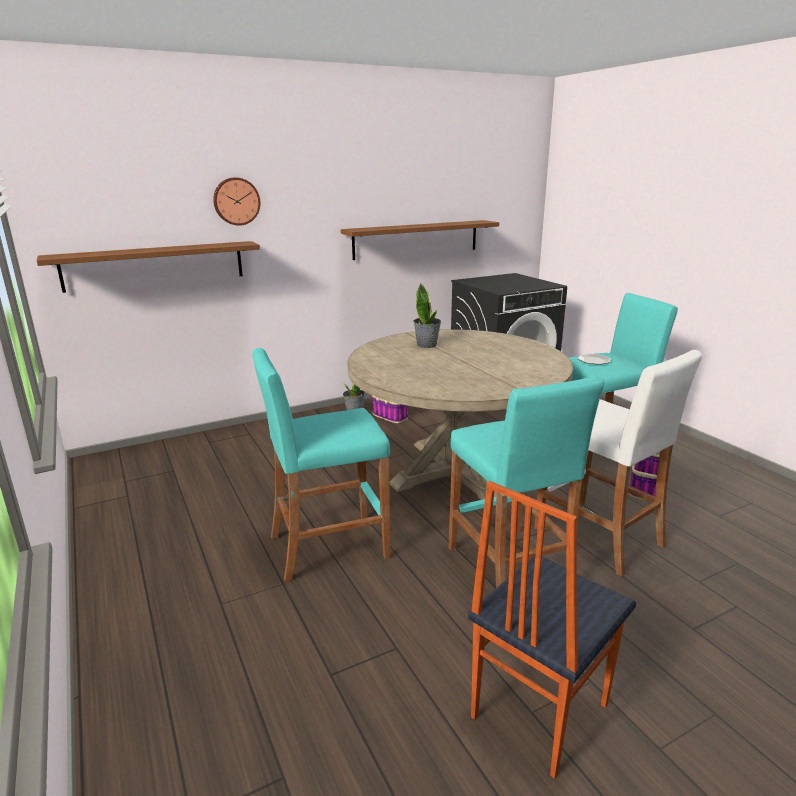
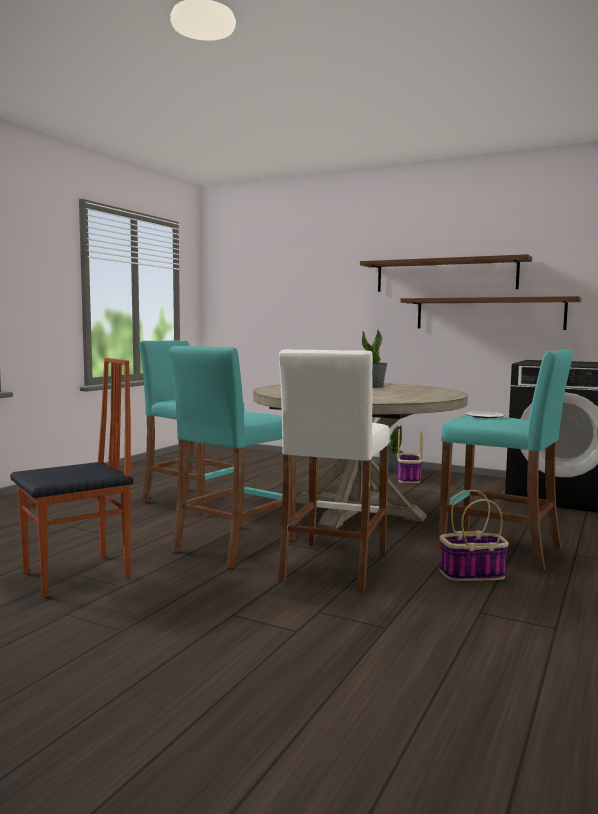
camera: 55 degrees right, 15 degrees down
brown shelf [37,241,260,293] -> brown shelf moved to [360,254,532,292]
wall clock [213,177,261,226] -> none
chair [468,481,636,779] -> chair turned 135 degrees clockwise [10,358,133,597]

